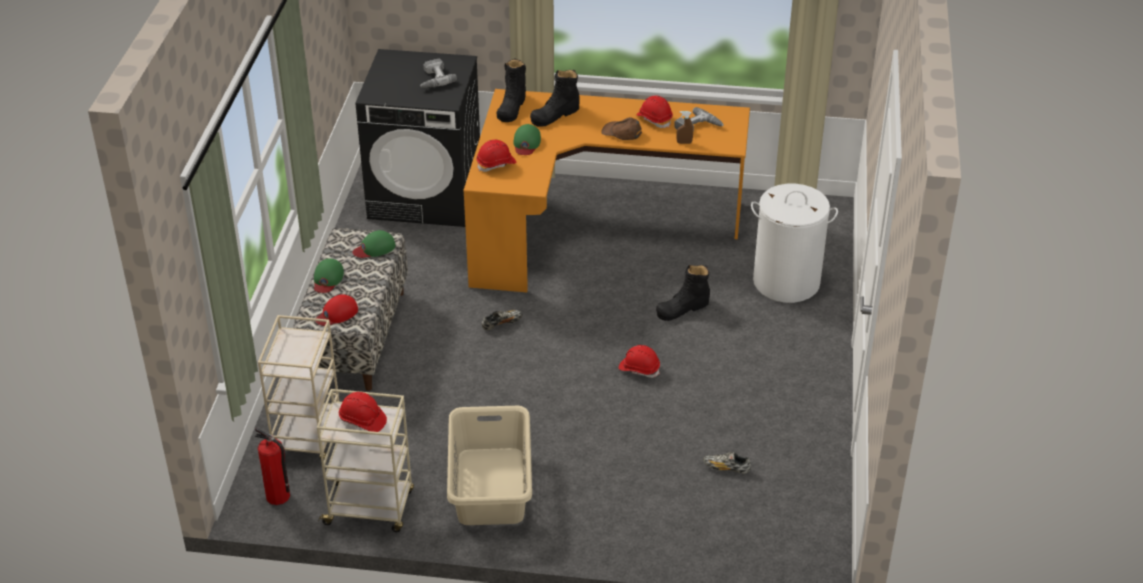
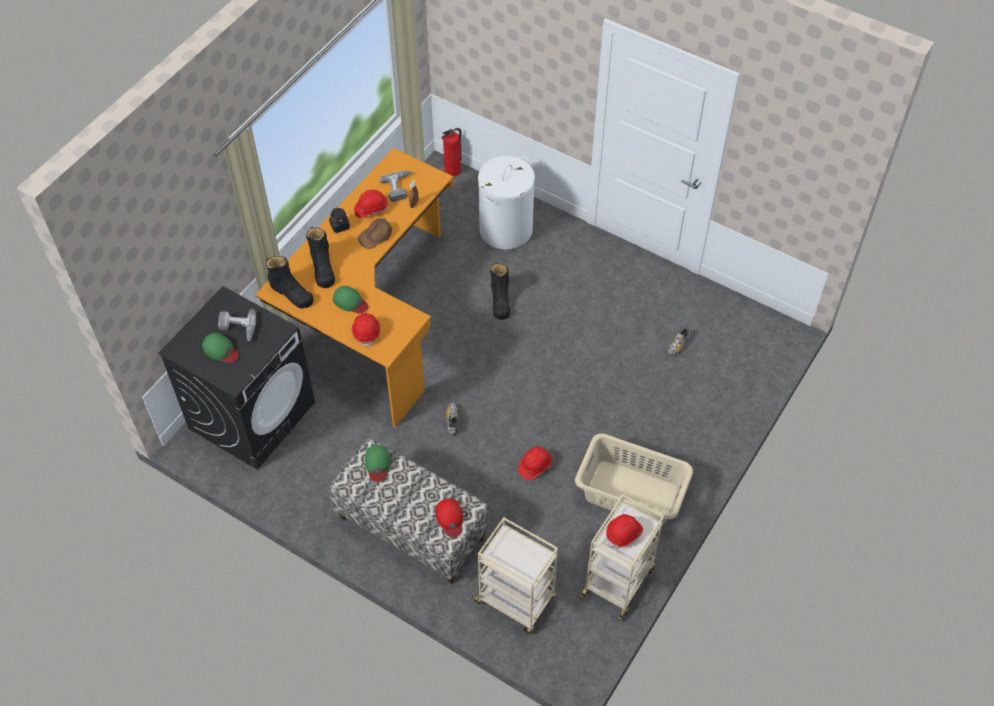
camera: 65 degrees left, 15 degrees up
fire extinguisher [255,428,290,505] -> fire extinguisher moved to [441,128,461,177]
green cap [314,259,344,293] -> green cap moved to [202,333,239,363]
red hard hat [619,345,660,378] -> red hard hat moved to [518,447,552,480]
none -> black jar [329,208,350,233]

